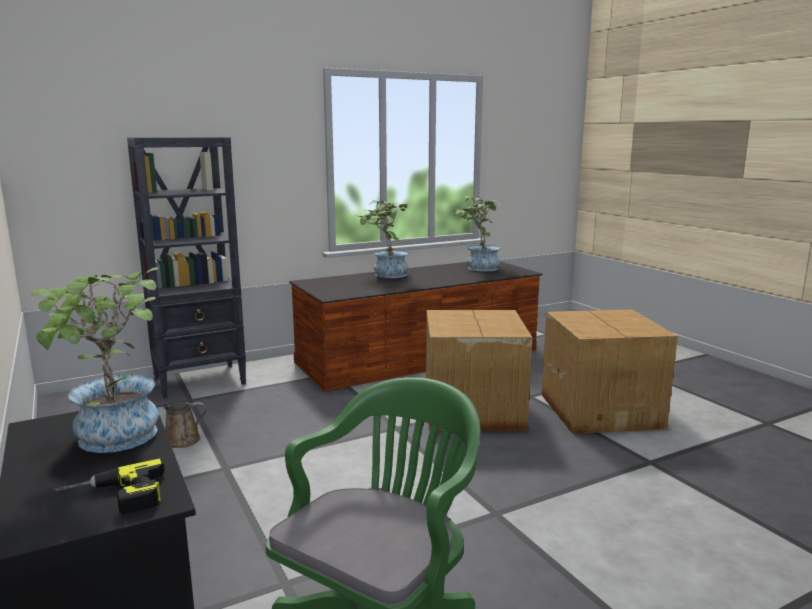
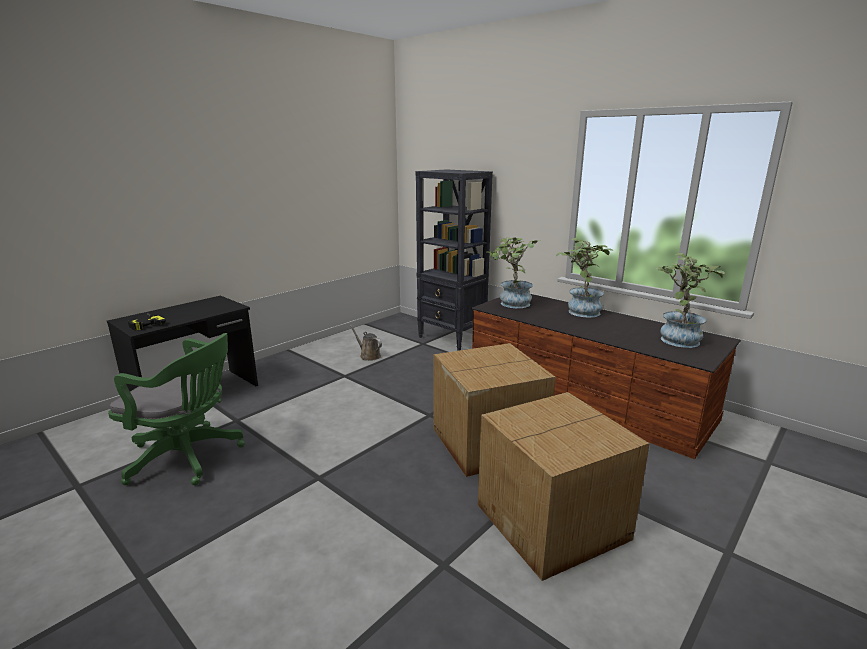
camera: 70 degrees right, 5 degrees up
potted plant [31,267,159,453] -> potted plant moved to [486,237,541,308]

